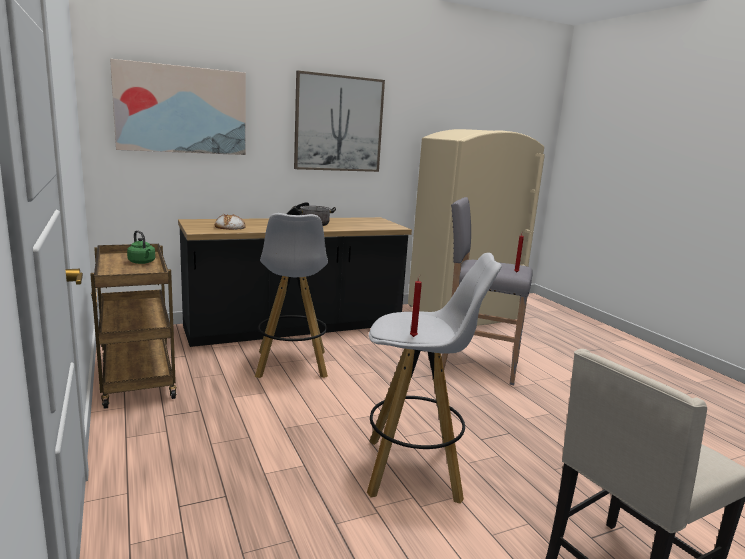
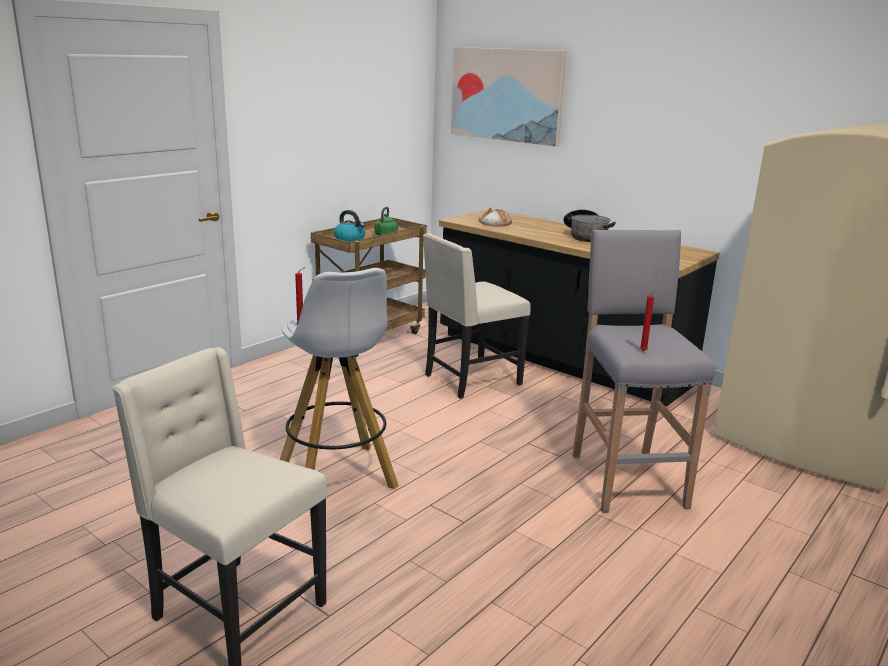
camera: 65 degrees right, 5 degrees up
white stool [255,213,328,378] -> beige chair [423,233,531,399]
picture [294,71,385,172] -> none
none -> kettle [334,210,365,242]

